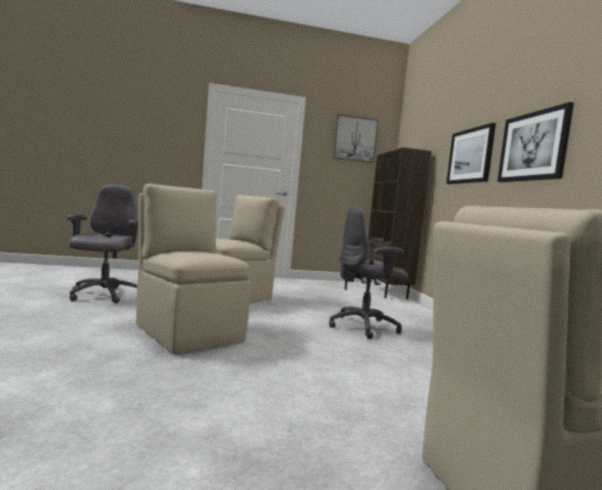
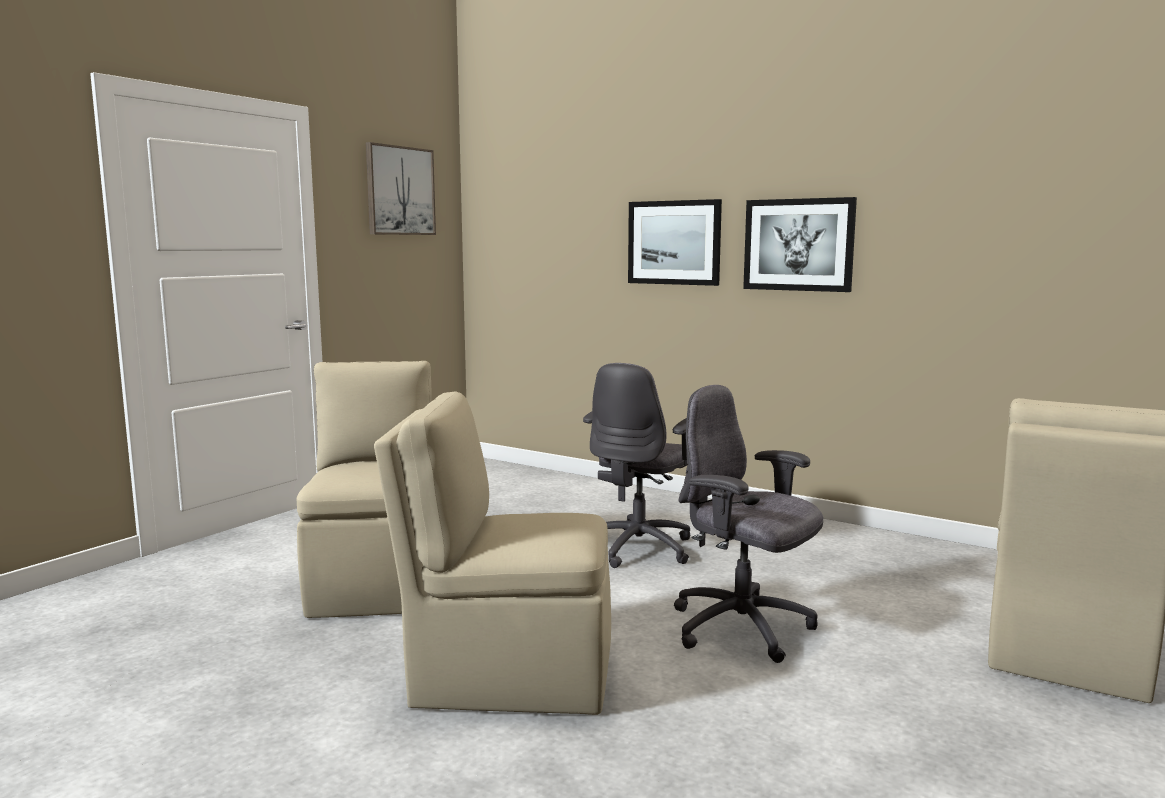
camera: 45 degrees left, 5 degrees up
grey office chair [67,185,139,303] -> grey office chair moved to [674,385,823,663]
brown bookcase [367,147,431,299] -> none

